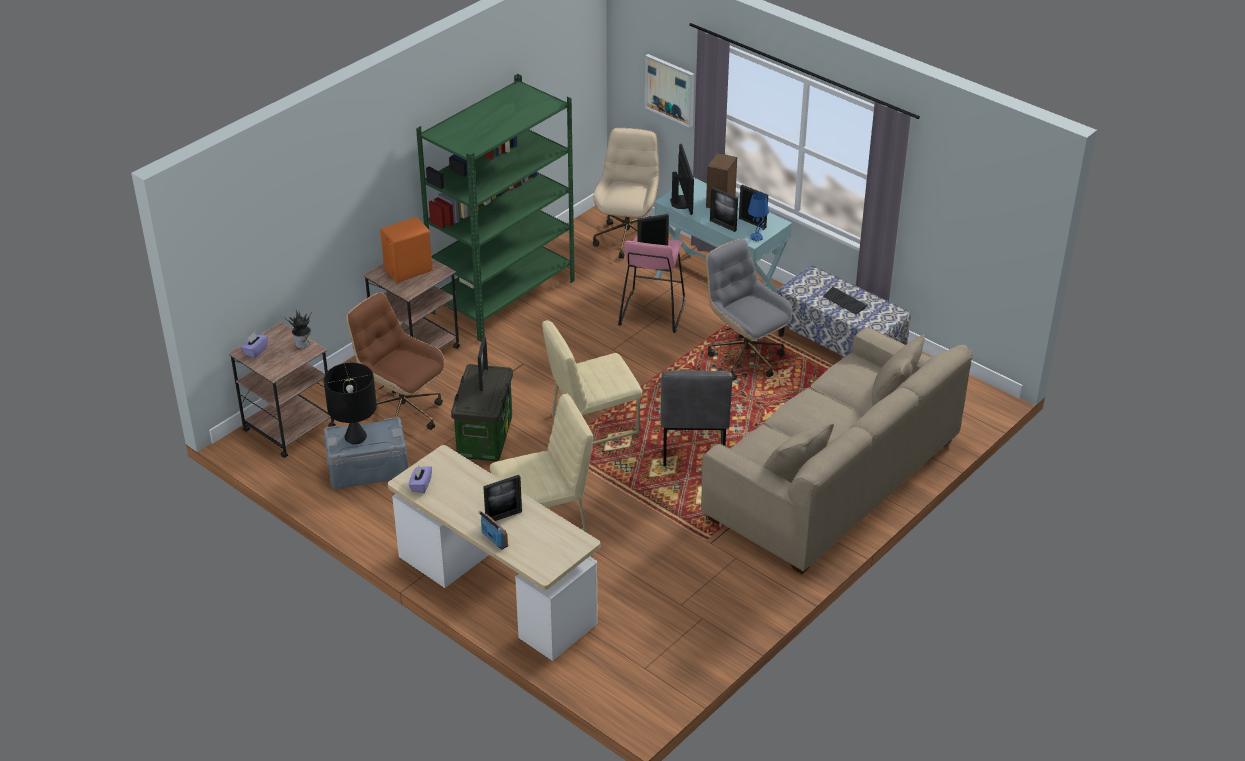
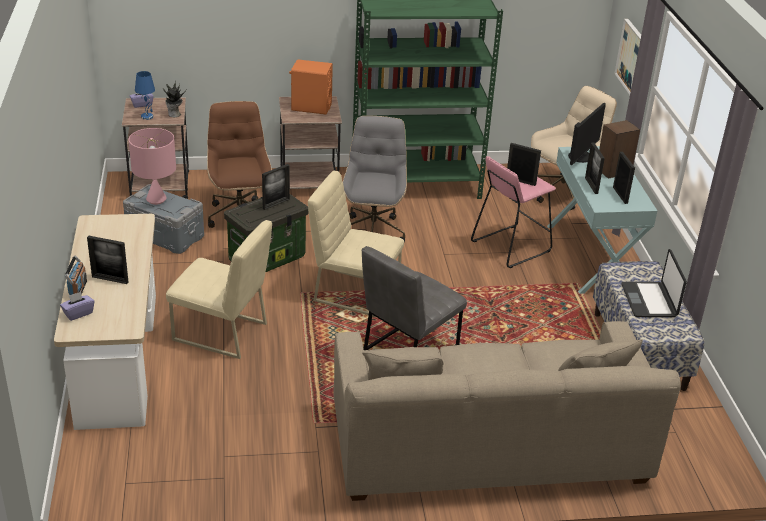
camera: 40 degrees right, 5 degrees down
black table lamp [324,363,377,445] -> pink table lamp [129,128,176,205]
purple tissue box [408,466,432,493] -> purple tissue box moved to [60,292,94,321]
grey office chair [706,239,792,381] -> grey office chair moved to [343,116,407,243]
blue table lamp [748,192,769,241] -> blue table lamp moved to [135,71,155,120]
keyboard [823,287,867,314] -> laptop [621,249,687,317]

